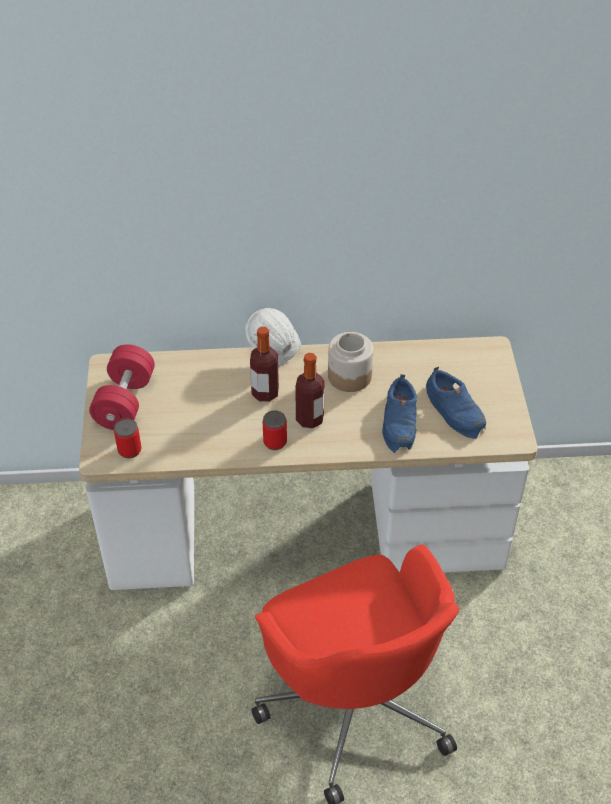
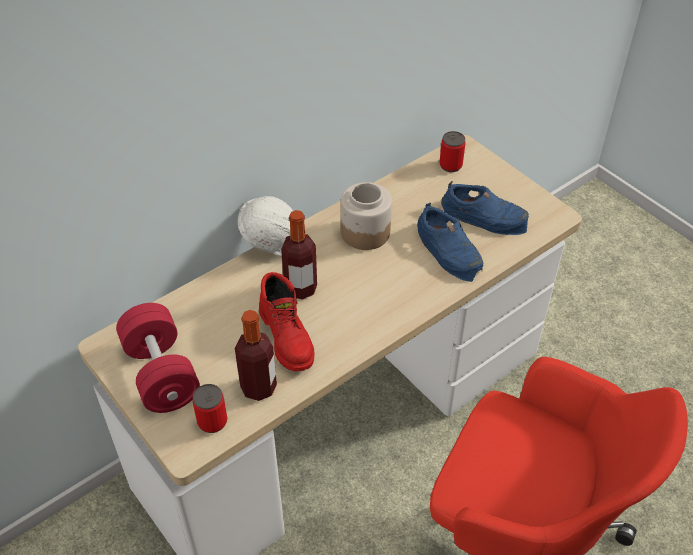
camera: 35 degrees left, 0 degrees up
can [263,411,287,450] -> can moved to [439,131,466,172]
bottle [295,353,325,429] -> bottle moved to [235,310,277,401]
none -> red boot [259,272,314,372]

